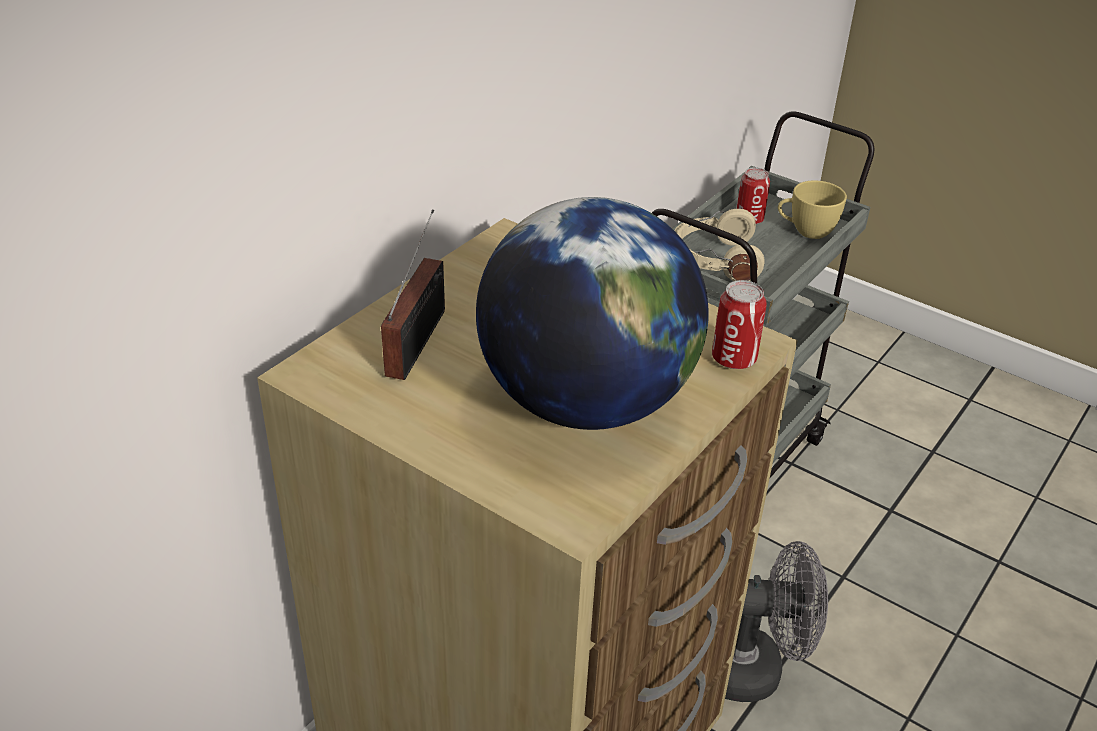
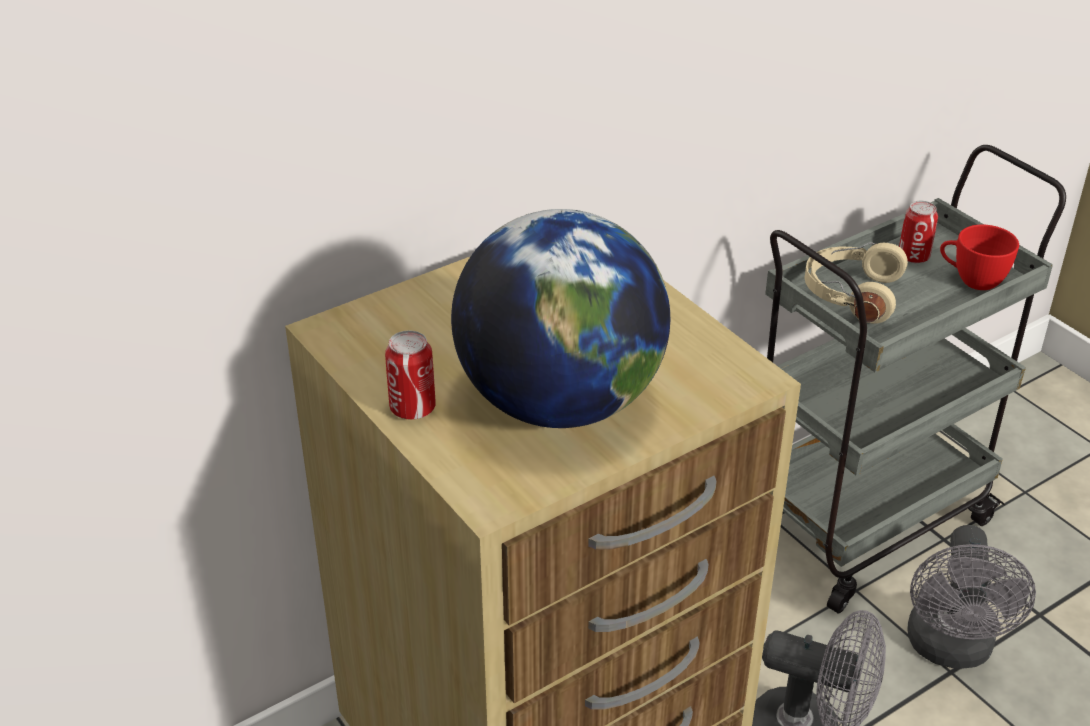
camera: 20 degrees right, 0 degrees up
radio [381,210,445,380] -> none
can [712,280,767,369] -> can moved to [385,330,436,420]
yellow cup [778,180,847,239] -> red cup [940,224,1019,290]
none -> grey fan [907,525,1036,669]

